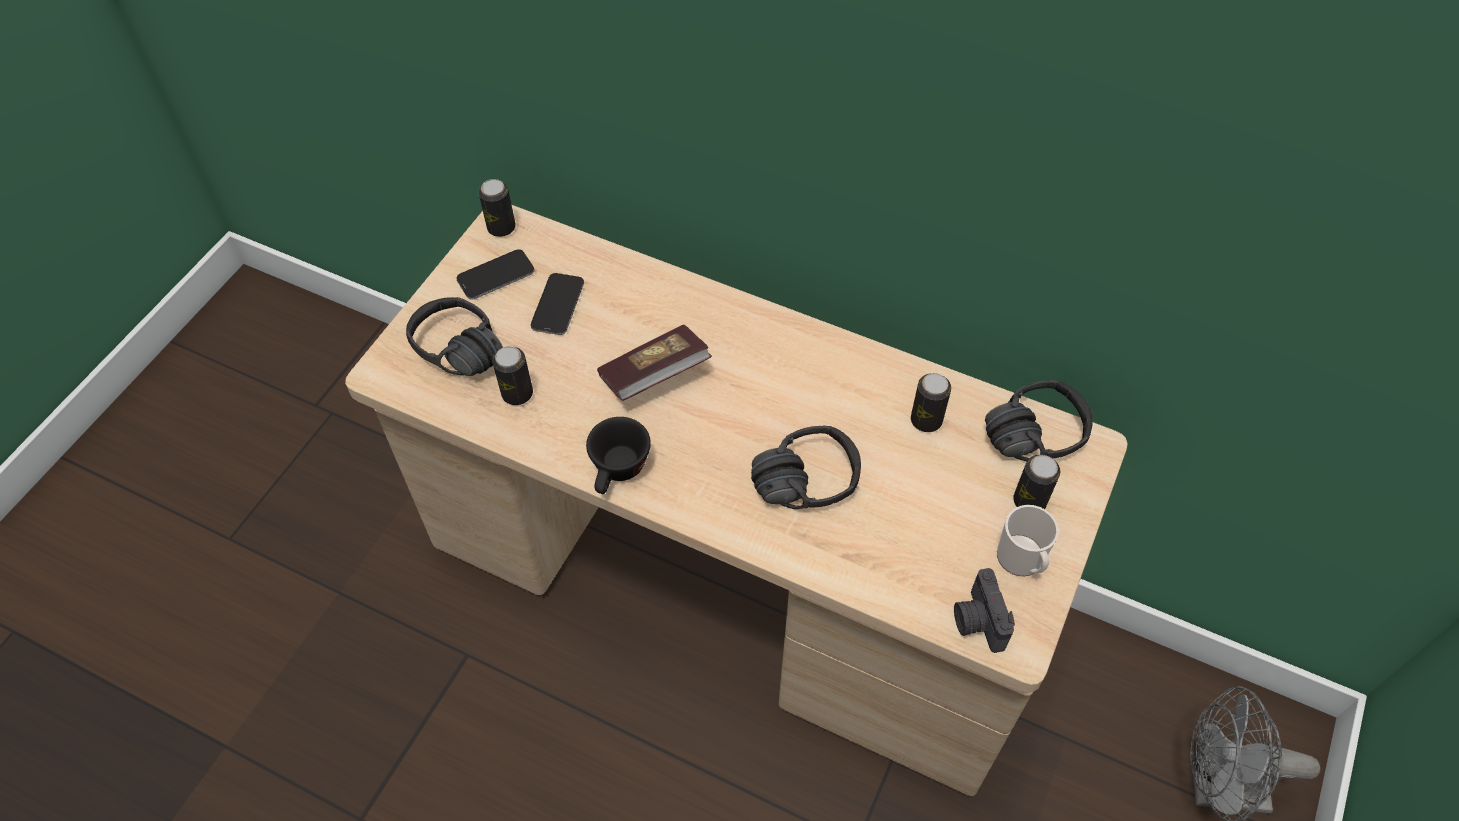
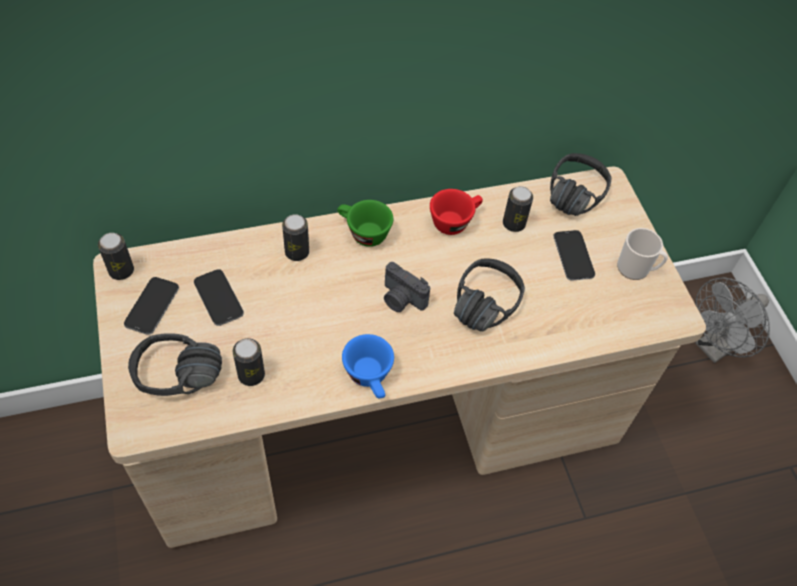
camera: 45 degrees left, 0 degrees up
black cup [586,417,651,494] -> blue cup [342,334,394,398]
book [597,325,712,401] -> none
camera [954,568,1015,653] -> camera moved to [384,262,430,312]
can [1013,455,1060,509] -> can moved to [282,214,309,261]
none -> green cup [337,200,393,247]
none -> red cup [430,189,483,235]
none -> phone [553,230,595,281]

